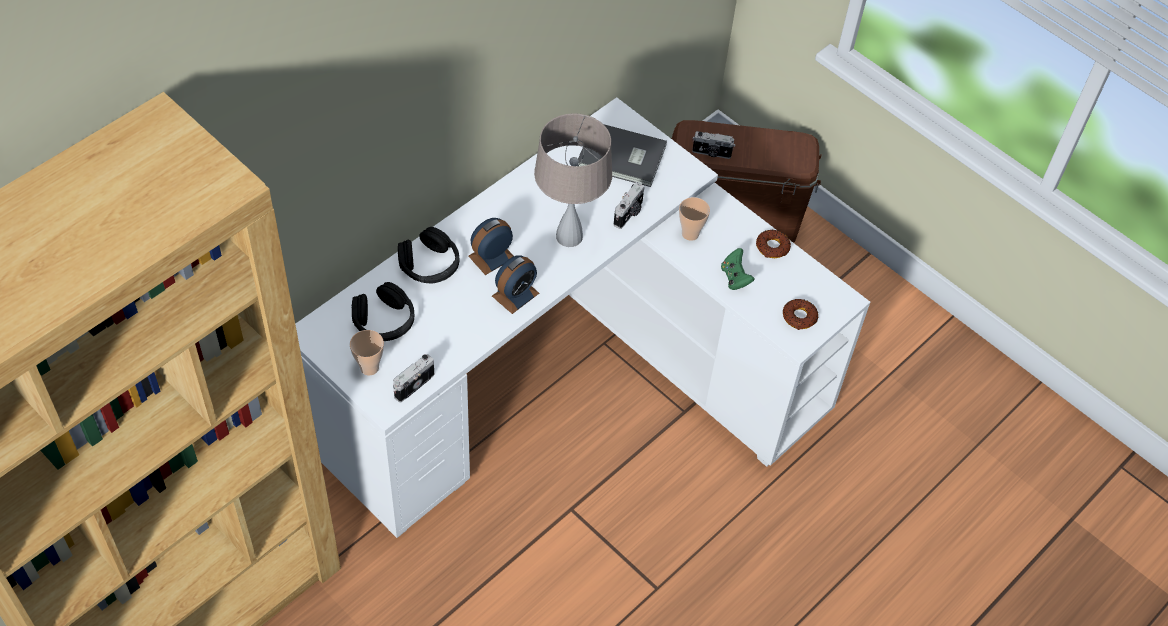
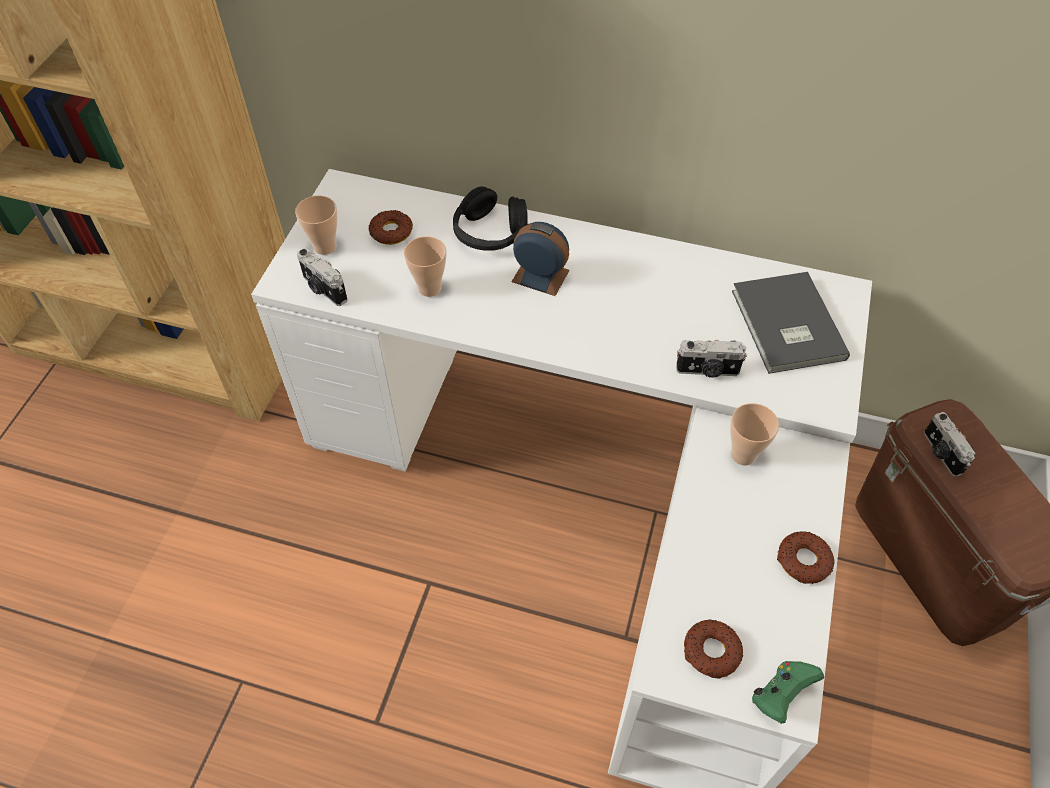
camera: 65 degrees right, 0 degrees up
black headphones [352,282,414,341] -> donut [369,210,413,245]
camera [393,354,434,403] -> camera turned 150 degrees counterclockwise [297,248,348,306]
alarm clock [492,255,539,314] -> none
beige table lamp [534,113,612,247] -> none
green game controller [721,248,755,290] -> green game controller moved to [752,661,824,724]
none -> cup [404,236,446,297]

